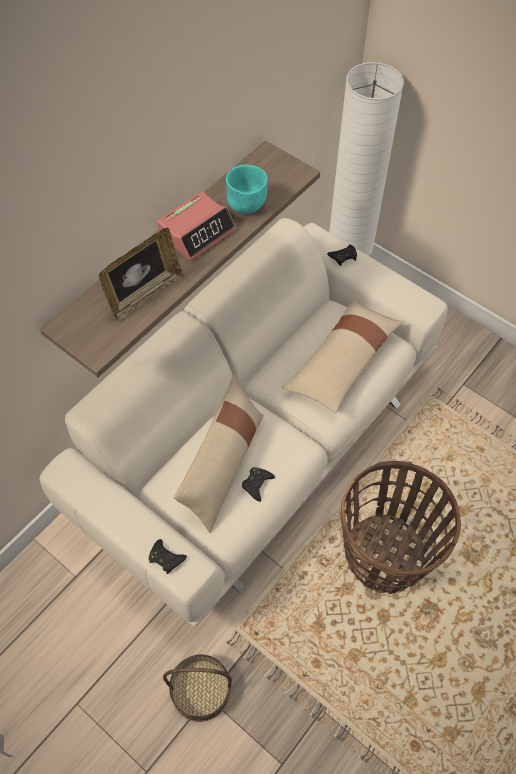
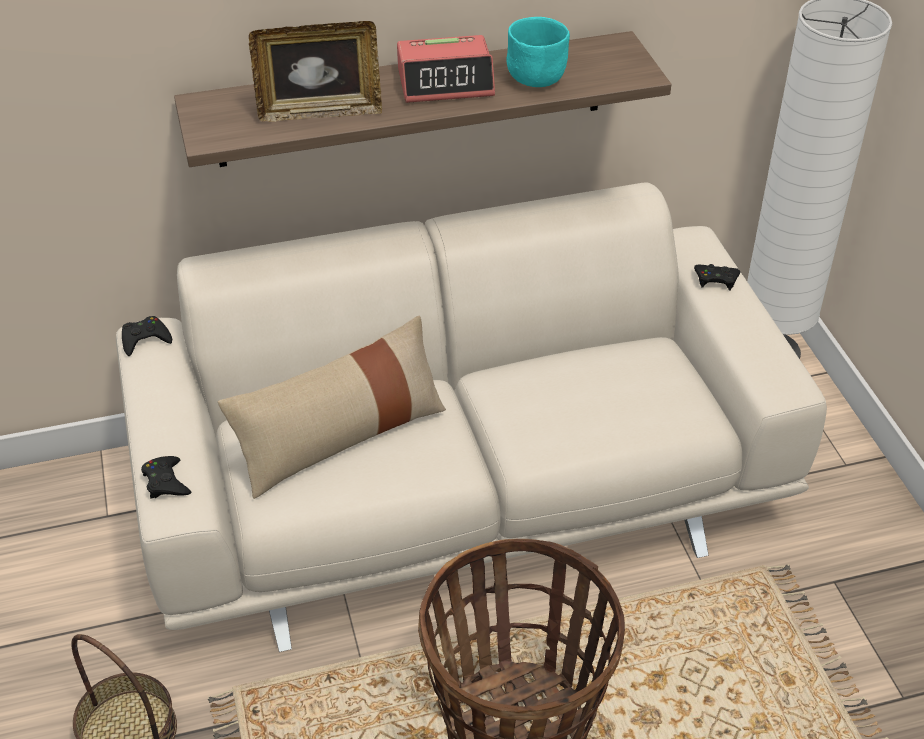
camera: 35 degrees right, 15 degrees down
black game controller [242,467,275,502] -> black game controller moved to [122,316,172,356]
beige pillow [282,300,404,414] -> none

